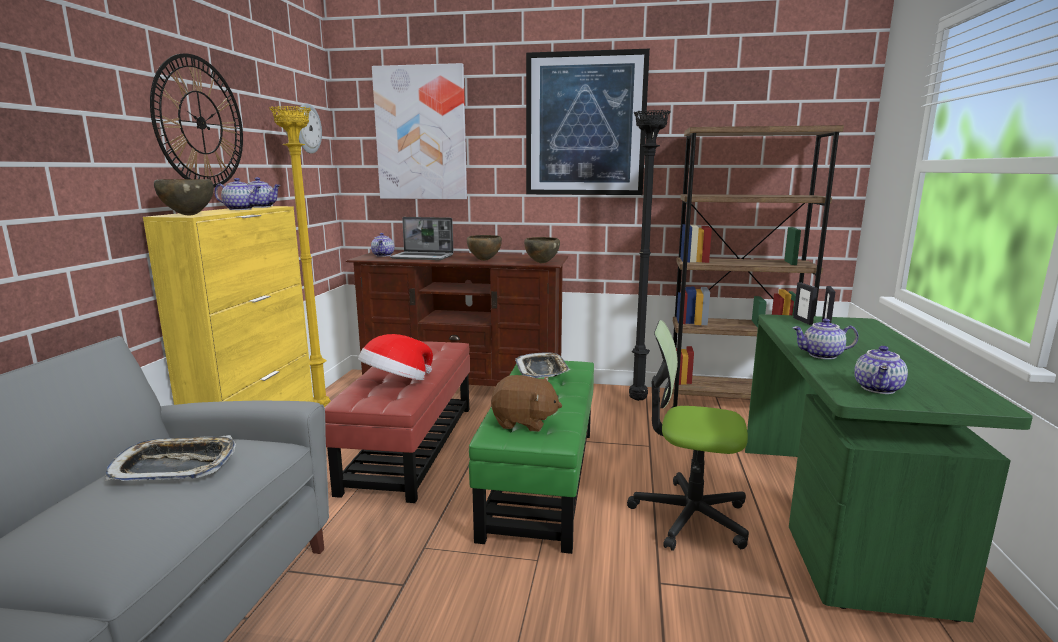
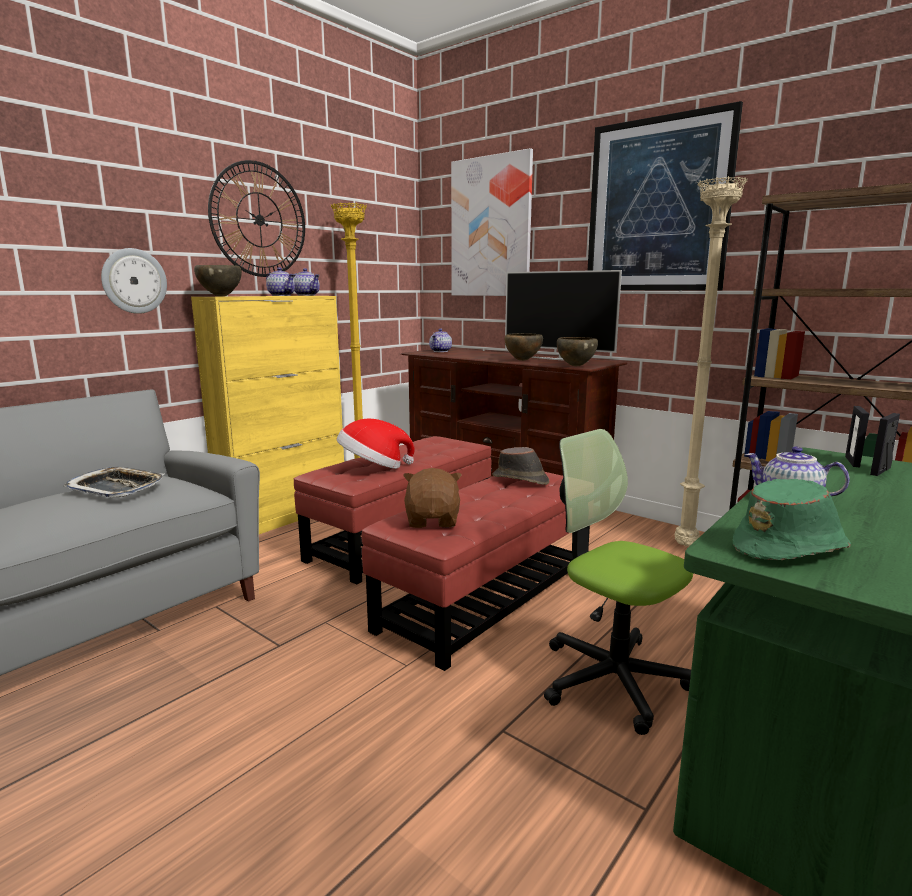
camera: 30 degrees right, 0 degrees up
wall clock [299,103,322,154] -> wall clock moved to [101,248,167,314]
laptop [390,217,454,260] -> none
green ottoman [469,361,594,554] -> red ottoman [361,472,590,671]
brown plush toy [491,375,562,432] -> brown plush toy turned 135 degrees counterclockwise [403,468,462,528]
tray [515,352,570,378] -> brown hat [492,447,549,485]
black floor lamp [629,110,671,401] -> beige floor lamp [675,176,748,546]
teapot [854,346,908,394] -> green hat [733,479,851,560]
none -> television [505,270,622,362]

